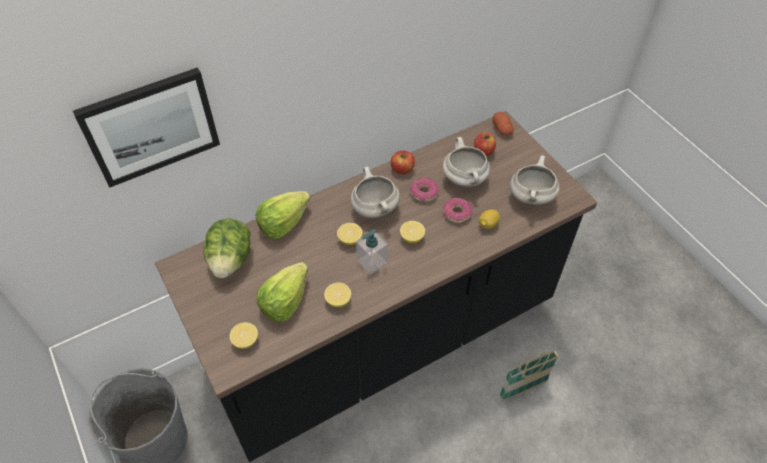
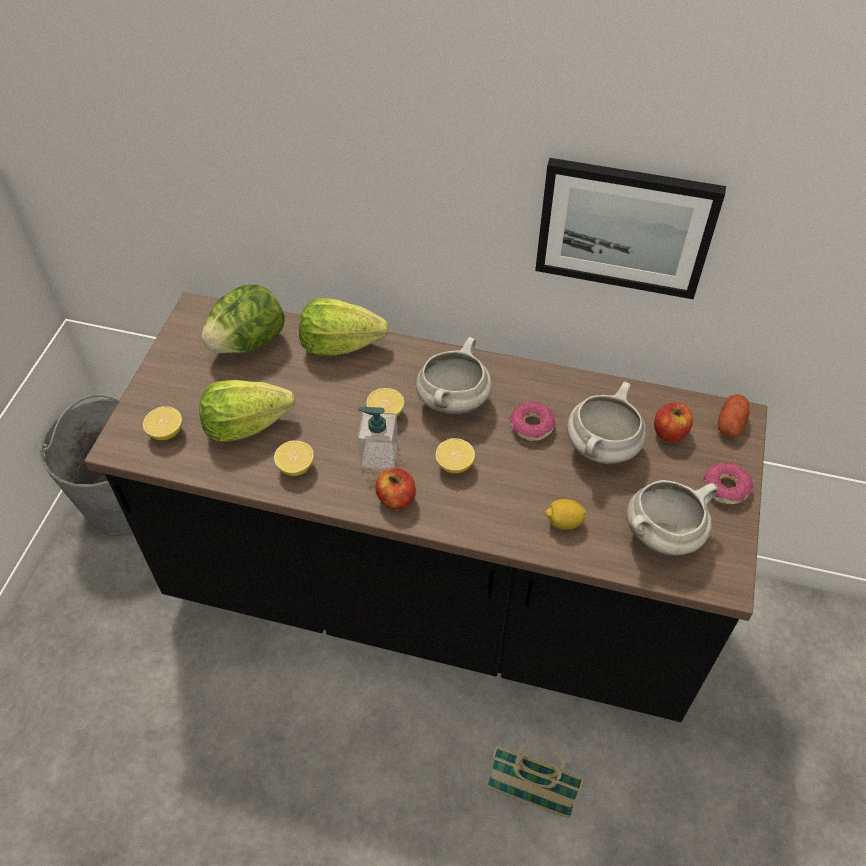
camera: 45 degrees right, 0 degrees up
picture [73,67,220,188] -> picture moved to [535,158,726,299]
apple [391,151,415,174] -> apple moved to [376,468,416,509]
donut [443,198,472,223] -> donut moved to [704,462,753,504]

